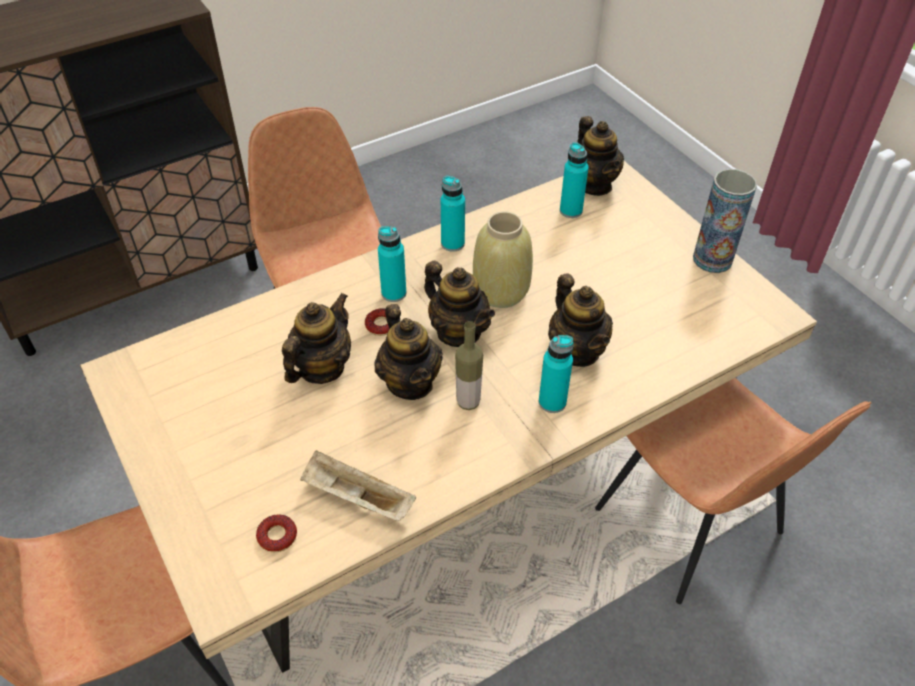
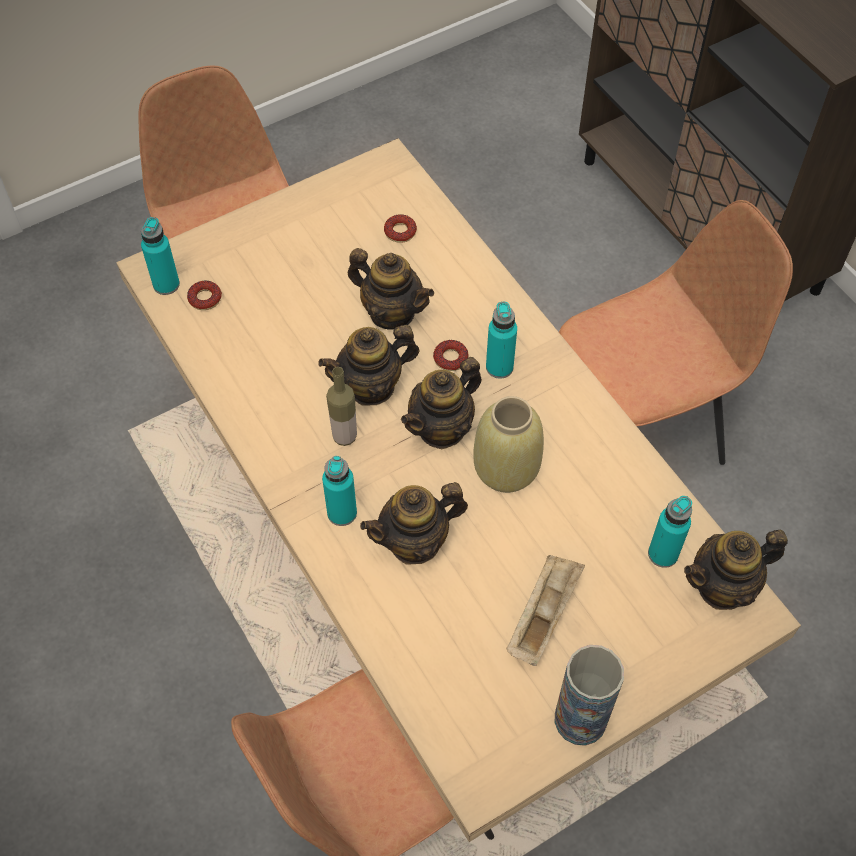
camera: 90 degrees right, 10 degrees up
beige tray [300,450,416,521] -> beige tray moved to [507,555,585,666]
turquoise bottle [441,176,465,252] -> turquoise bottle moved to [141,217,180,295]
none -> donut [384,214,417,243]

